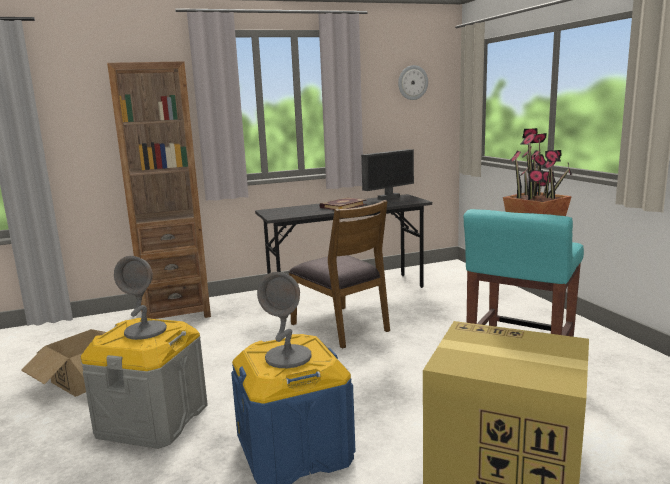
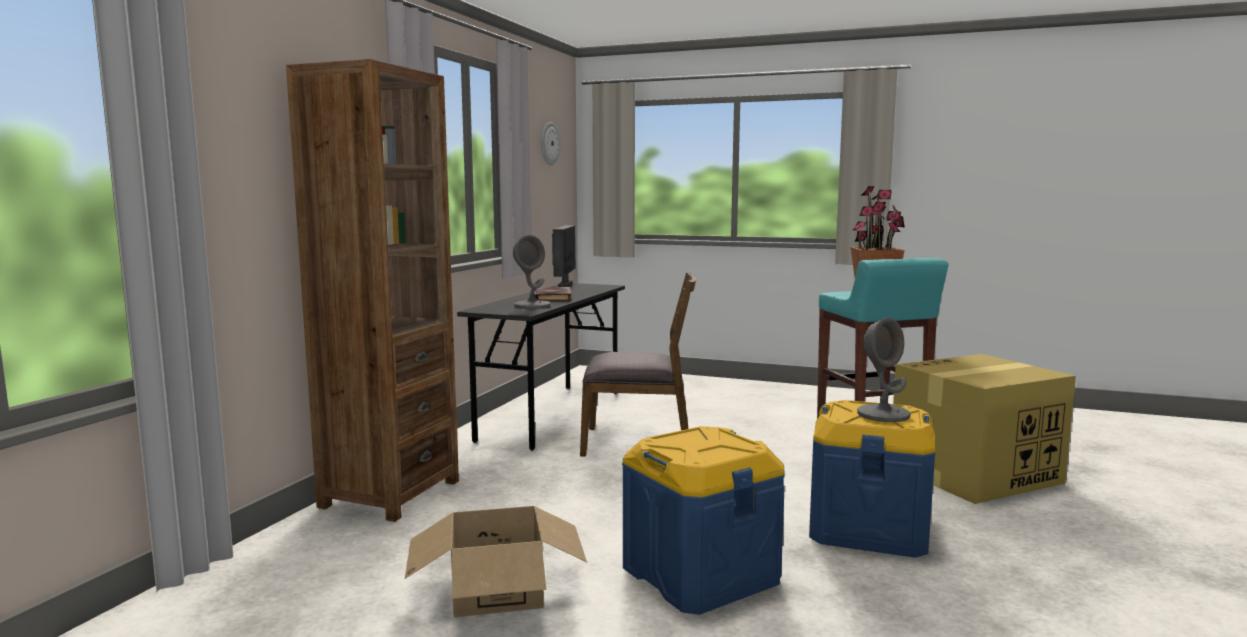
camera: 50 degrees left, 5 degrees down
grey storage box [81,318,208,449] -> blue storage box [622,426,785,614]
grey table lamp [114,256,167,340] -> grey table lamp moved to [513,235,551,309]

